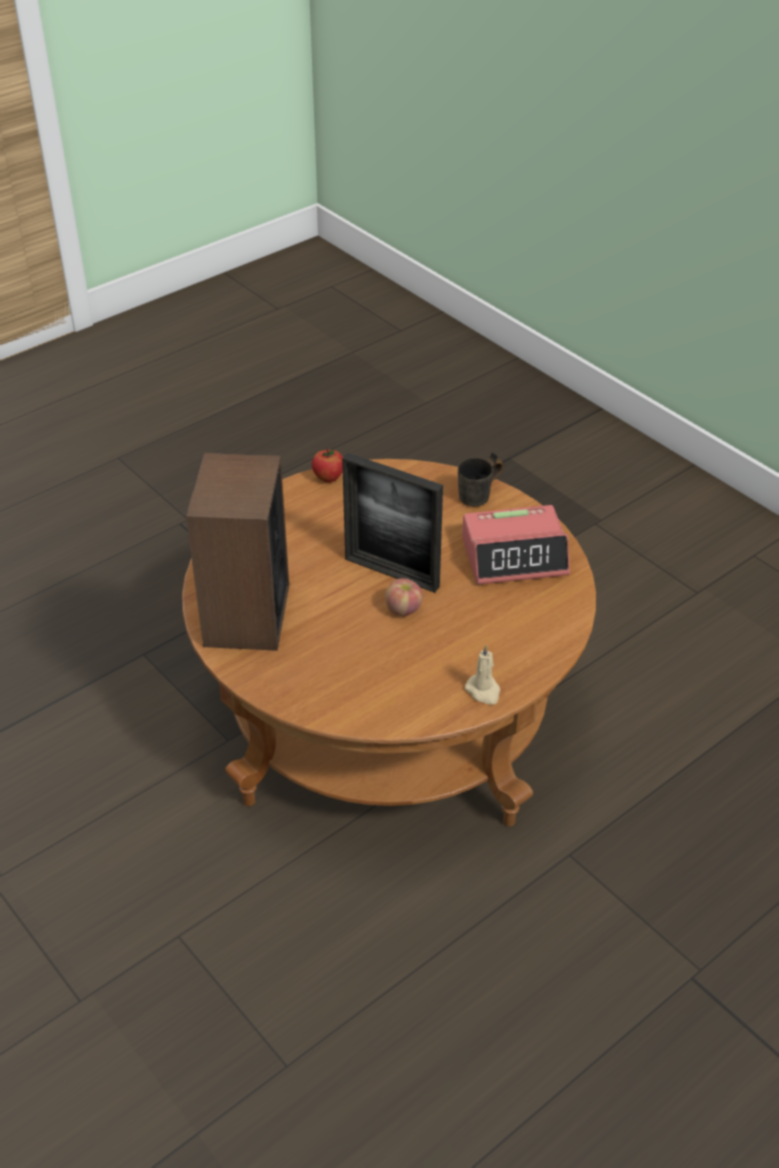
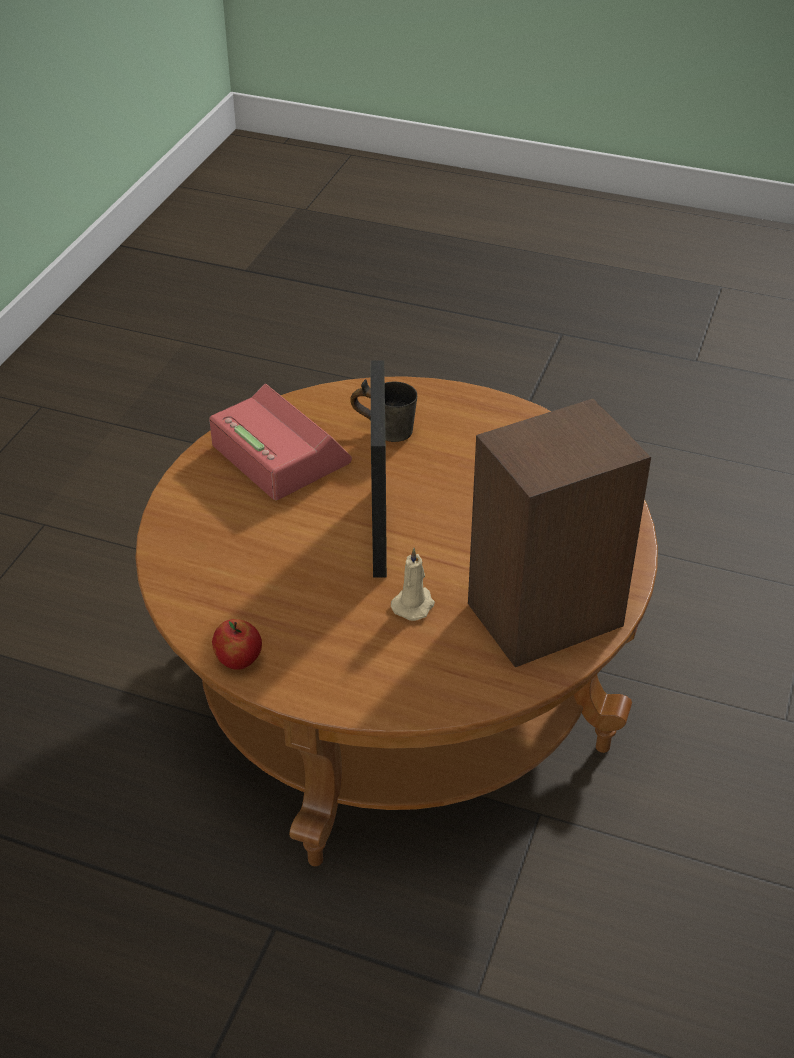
camera: 120 degrees left, 0 degrees up
apple [385,578,423,616] -> none
grey mug [458,452,503,506] -> grey mug moved to [350,379,417,442]
beige candle [465,645,500,705] -> beige candle moved to [391,548,435,621]

